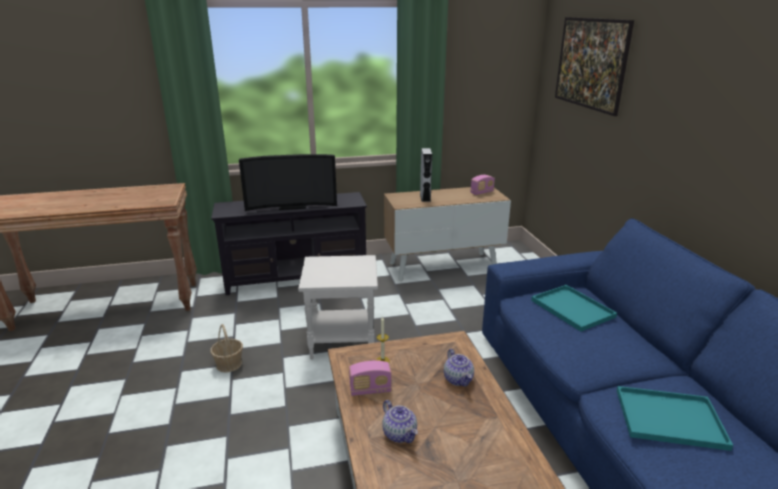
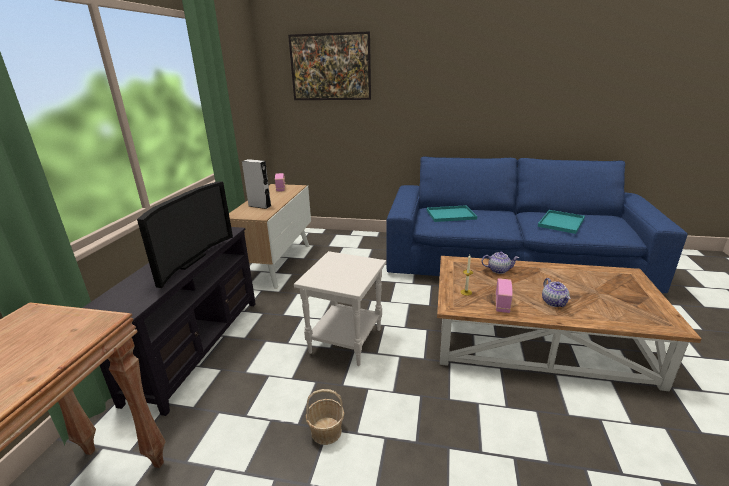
camera: 65 degrees left, 0 degrees up
teapot [382,400,418,443] -> teapot turned 90 degrees clockwise [542,278,570,307]

